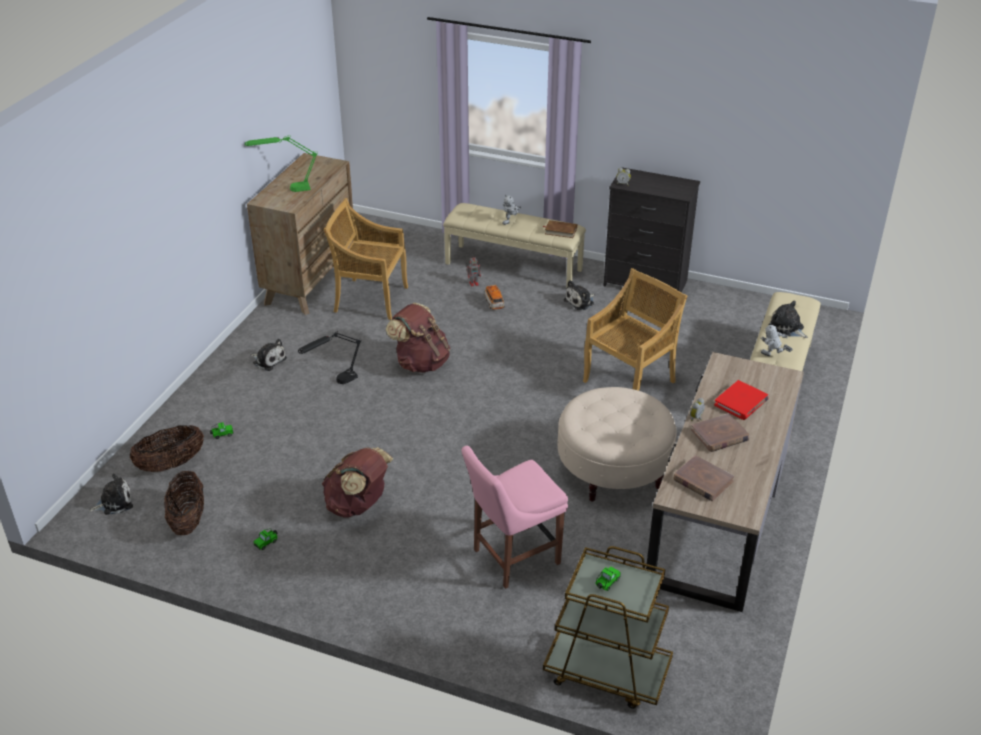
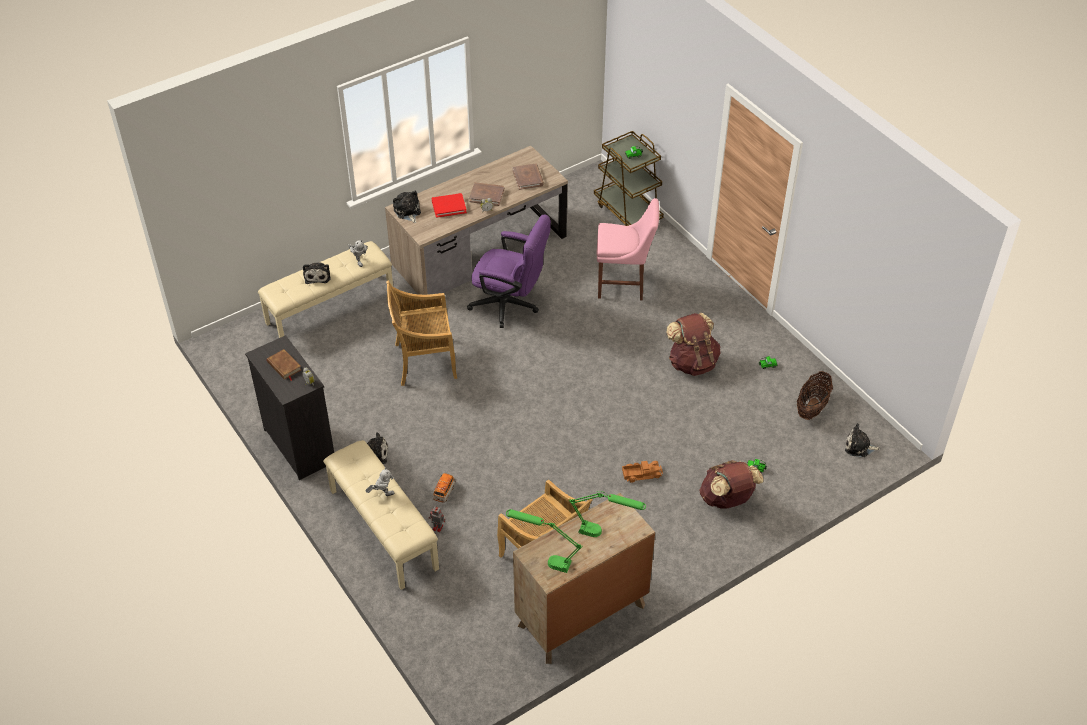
camera: 145 degrees left, 10 degrees up
basket [130,425,204,472] -> none
plush toy [251,339,287,371] -> plush toy moved to [393,190,421,223]
black table lamp [298,331,362,384] -> toy truck [622,461,663,483]
brown backpack [386,303,450,373] -> brown backpack moved to [699,460,764,509]
brown book [543,220,577,238] -> brown book moved to [267,349,301,380]
beige ottoman [558,387,677,502] -> purple office chair [467,214,551,328]
none -> green table lamp [506,509,583,573]

